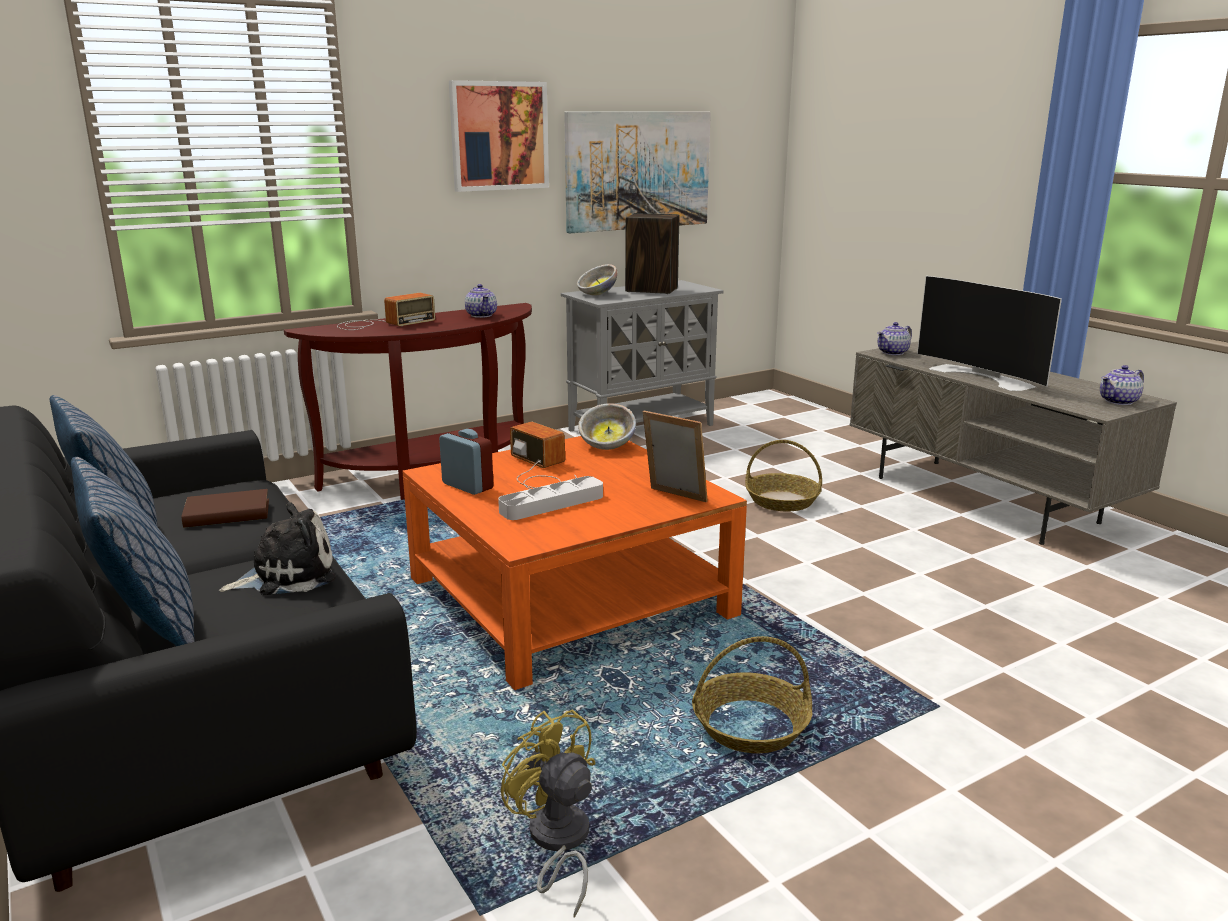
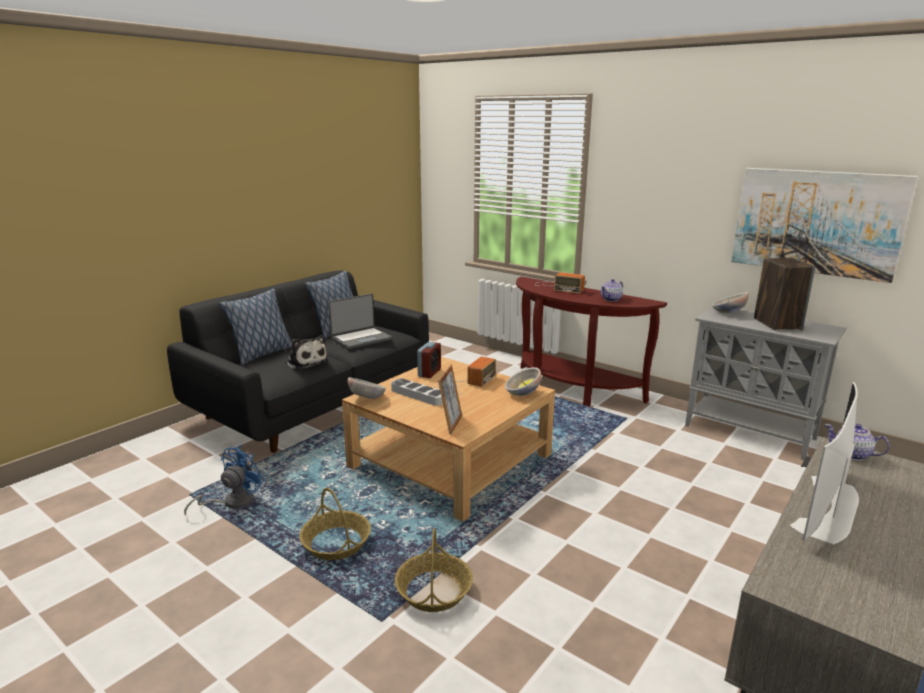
camera: 70 degrees right, 0 degrees up
brown book [181,489,269,528] -> laptop [328,294,392,349]
orange coffee table [402,436,747,690] -> beige coffee table [342,357,555,522]
picture [449,80,549,192] -> none
yellow fan [501,710,595,918] -> blue fan [184,445,265,516]
basket [745,440,822,512] -> basket moved to [395,528,473,612]
teapot [1100,365,1144,405] -> none
none -> bowl [347,377,386,399]

